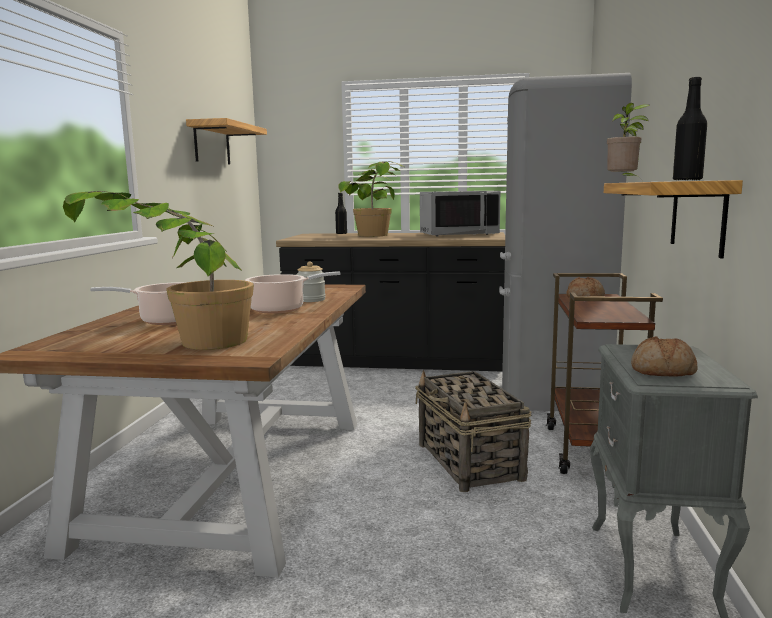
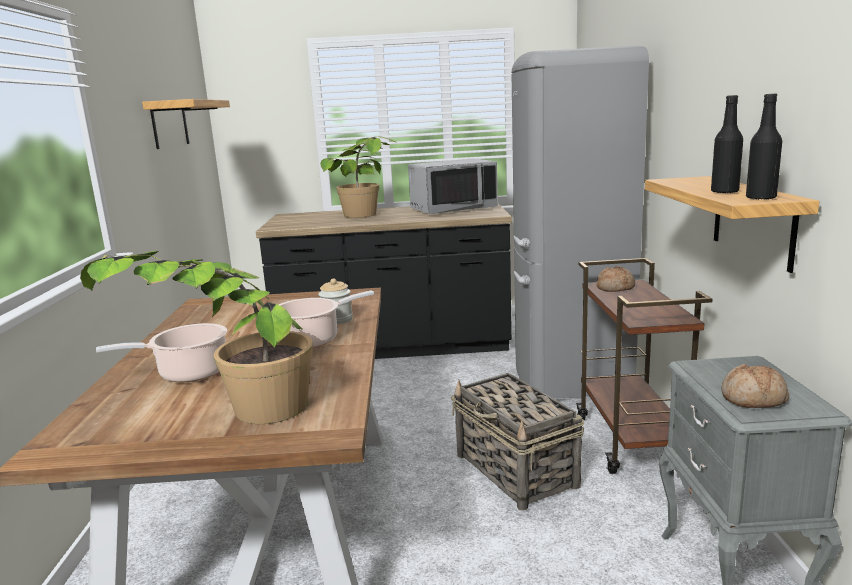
camera: 10 degrees left, 5 degrees up
black bottle [335,193,347,234] -> black bottle moved to [711,95,743,194]
potted plant [607,103,650,180] -> none

